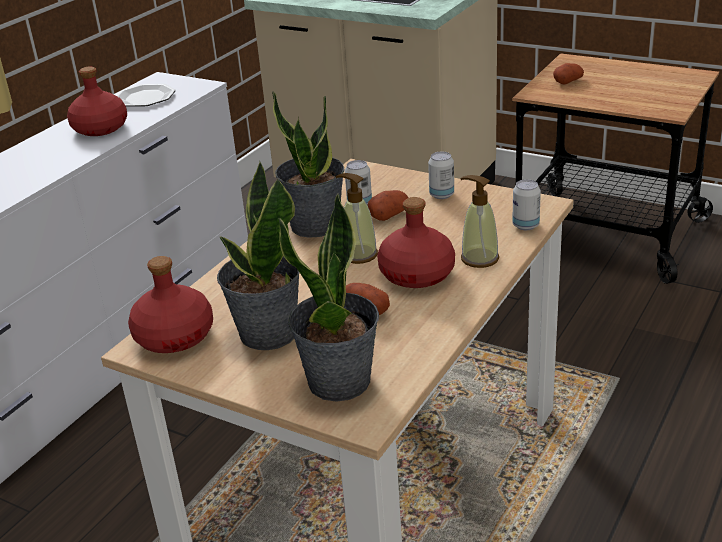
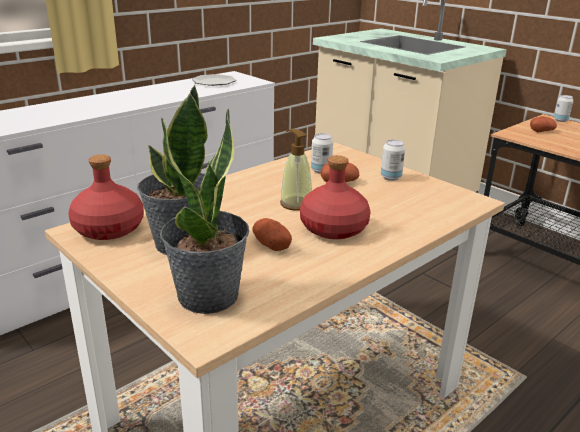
camera: 15 degrees right, 5 degrees down
red bottle [67,67,127,136] -> none
potted plant [272,91,345,238] -> none
soap dispenser [460,175,499,268] -> none
can [512,179,541,230] -> can moved to [554,95,573,122]

